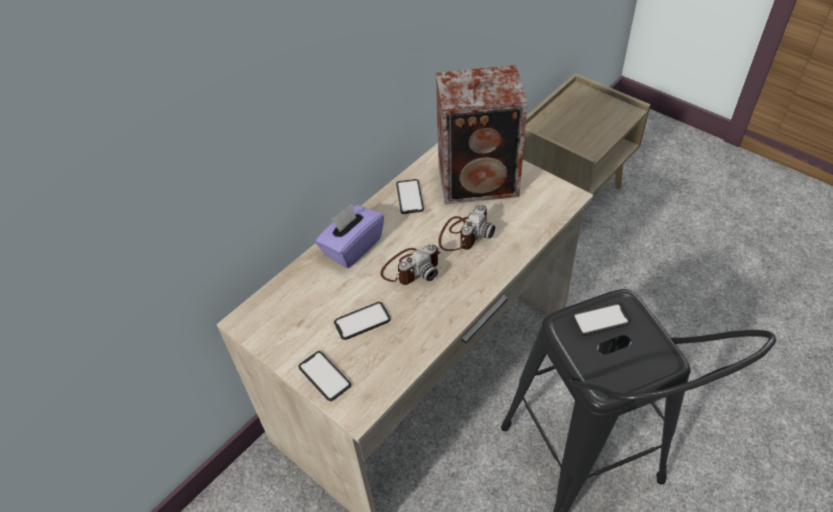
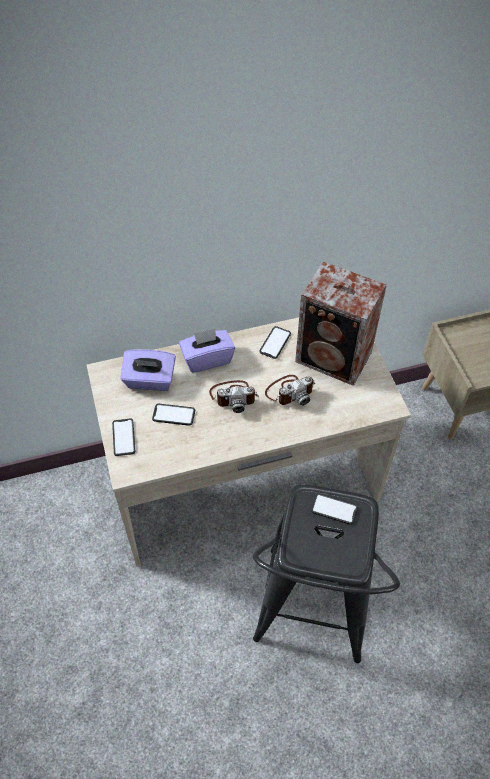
camera: 30 degrees right, 5 degrees up
none -> purple tissue box [120,349,176,391]

